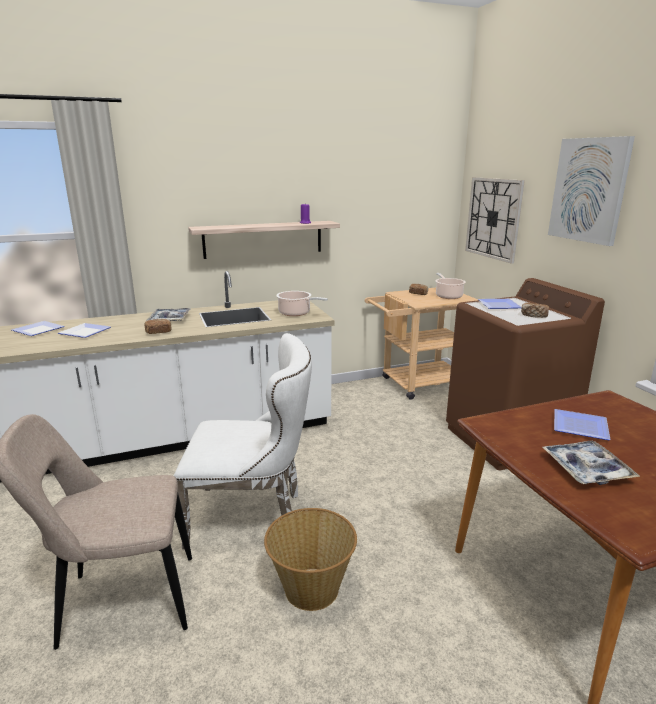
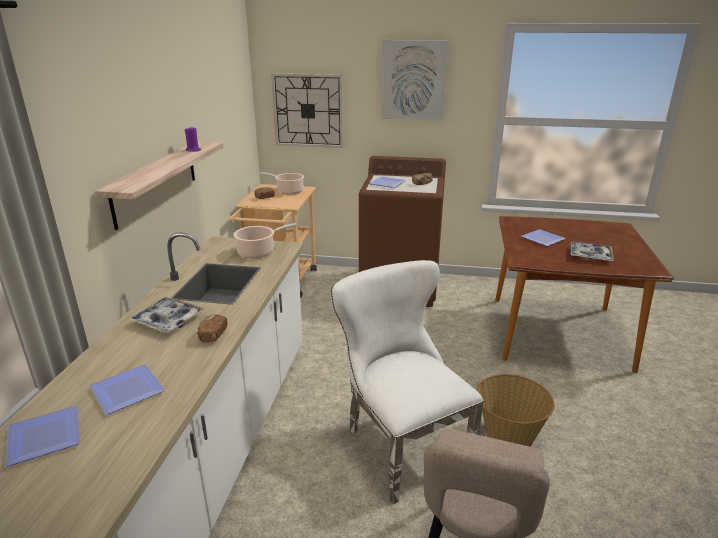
camera: 60 degrees left, 5 degrees up
white chair [173,333,312,549] -> white chair turned 60 degrees counterclockwise [331,260,484,504]

